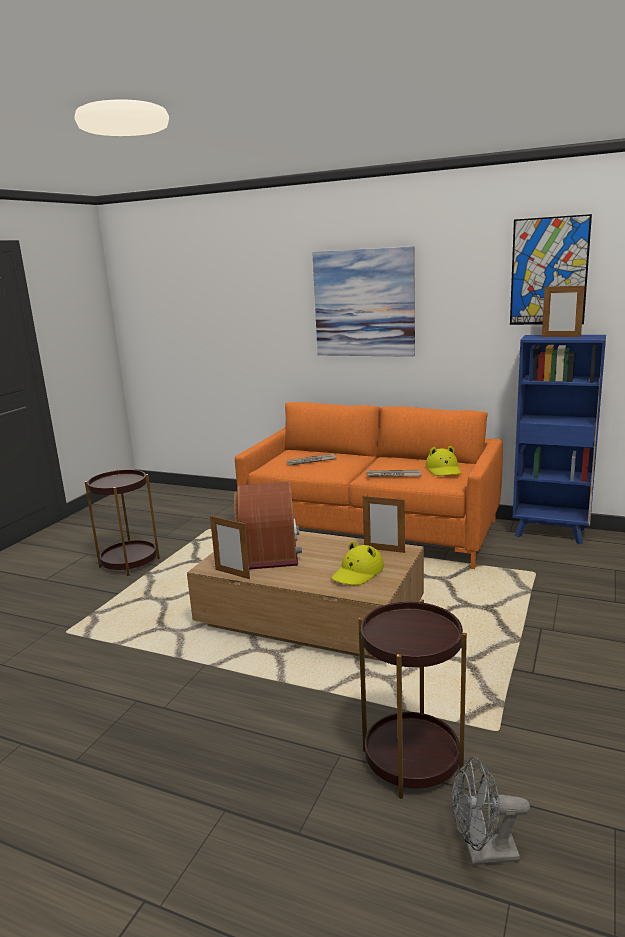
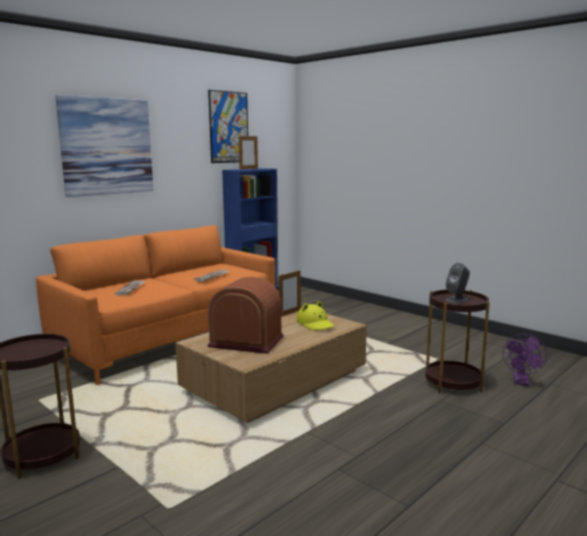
camera: 70 degrees left, 5 degrees down
picture frame [210,516,250,579] -> none
yellow hat [426,446,461,476] -> none
grey fan [452,757,530,865] -> purple fan [503,334,547,386]
none -> grey speaker [445,263,470,304]

